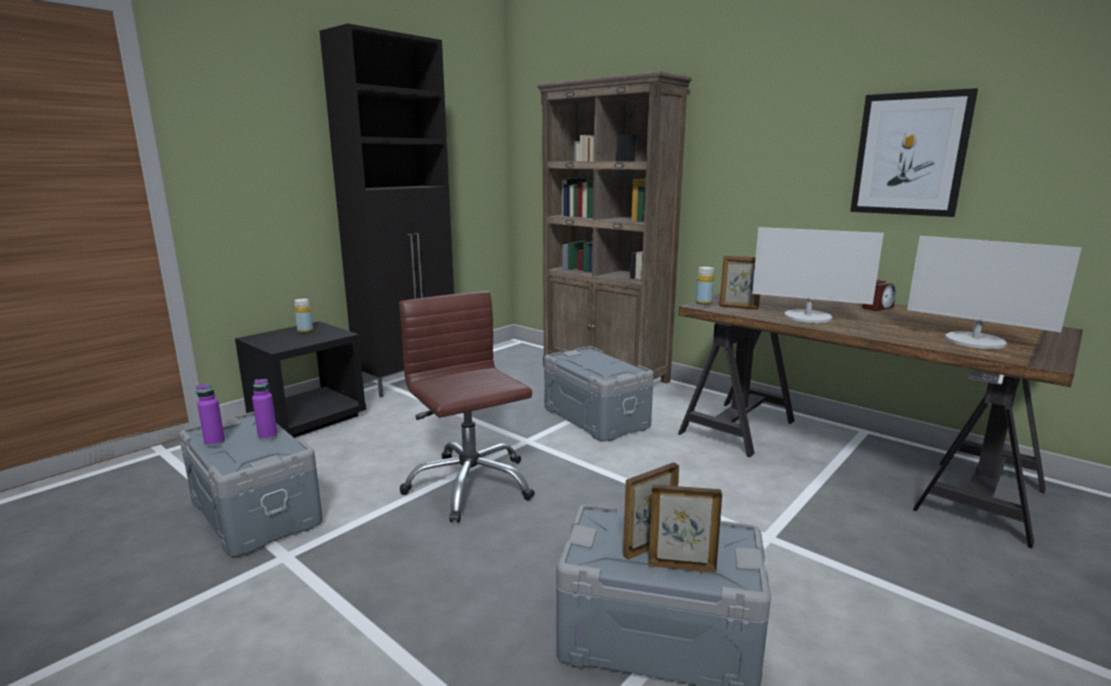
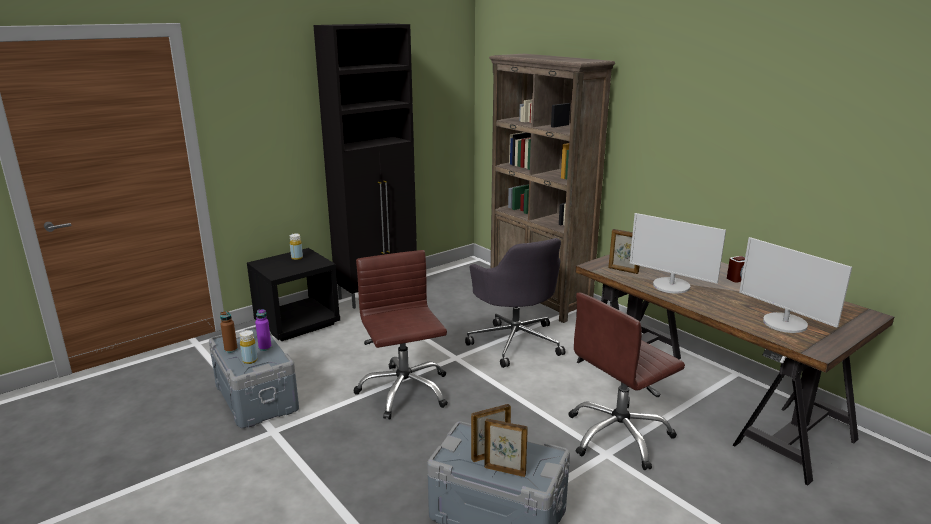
camera: 10 degrees right, 5 degrees up
purple bottle [196,384,225,447] -> brown bottle [220,311,238,353]
grey storage box [544,346,654,442] -> grey office chair [465,238,565,368]
yellow bottle [696,266,714,305] -> yellow bottle moved to [239,330,258,364]
picture [850,88,978,217] -> none
none -> brown office chair [568,292,685,470]

